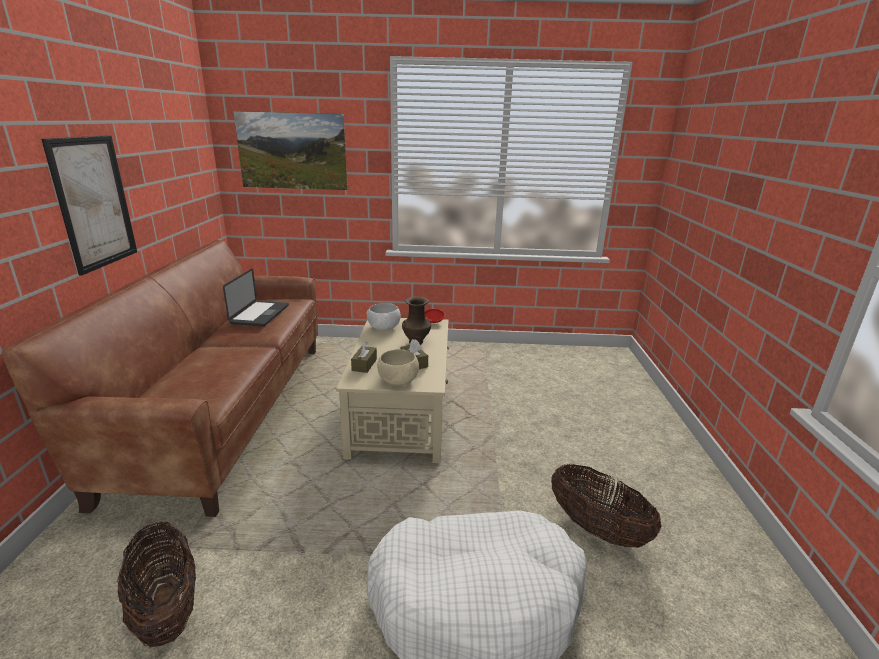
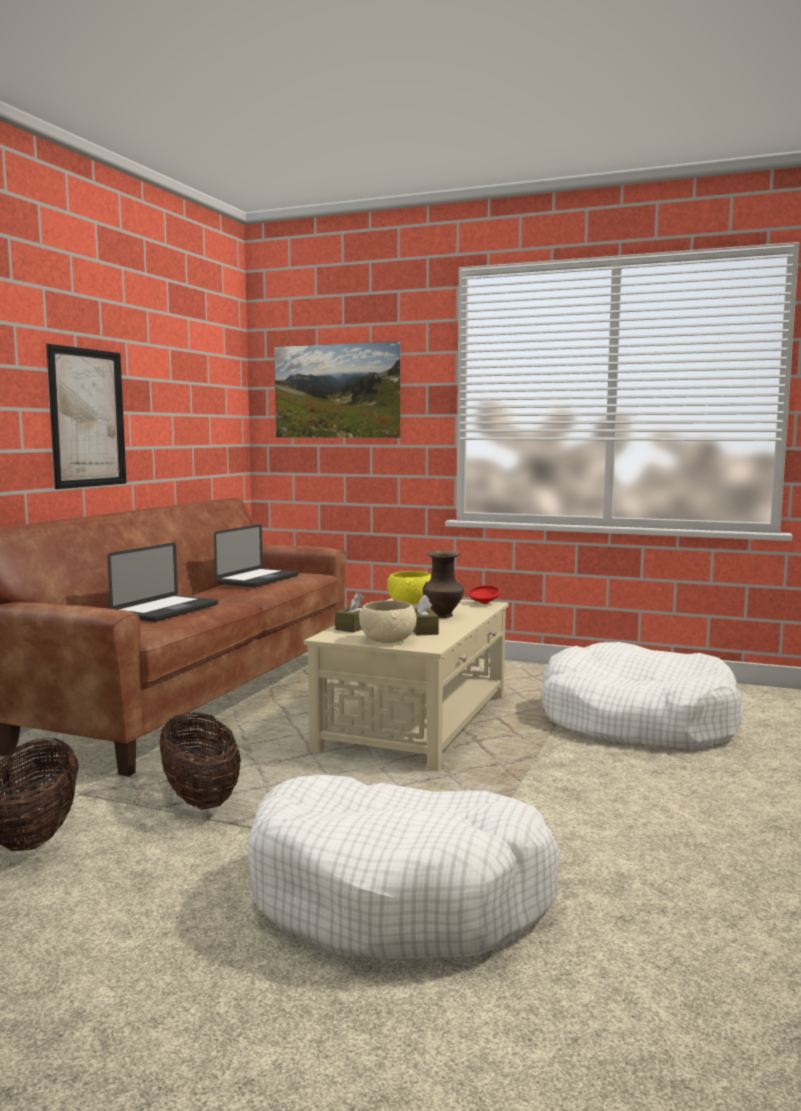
camera: 20 degrees right, 15 degrees down
white bowl [366,303,401,330] -> yellow bowl [387,571,431,605]
basket [551,464,662,548] -> basket moved to [159,712,241,810]
none -> laptop [107,543,218,622]
none -> white dog bed [541,642,742,750]

